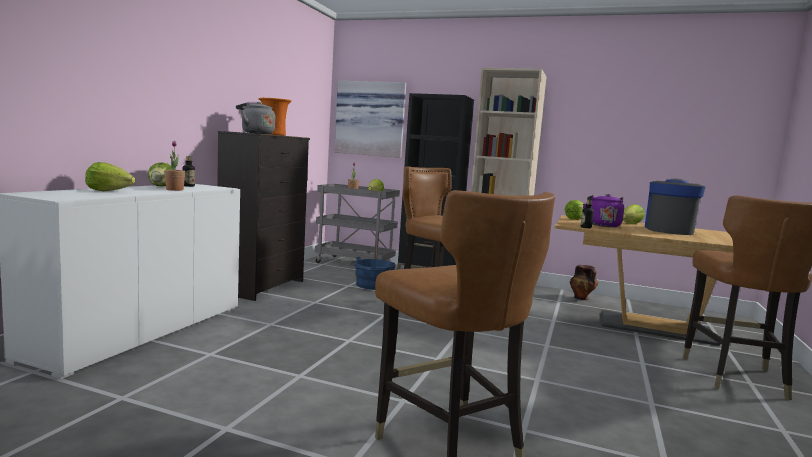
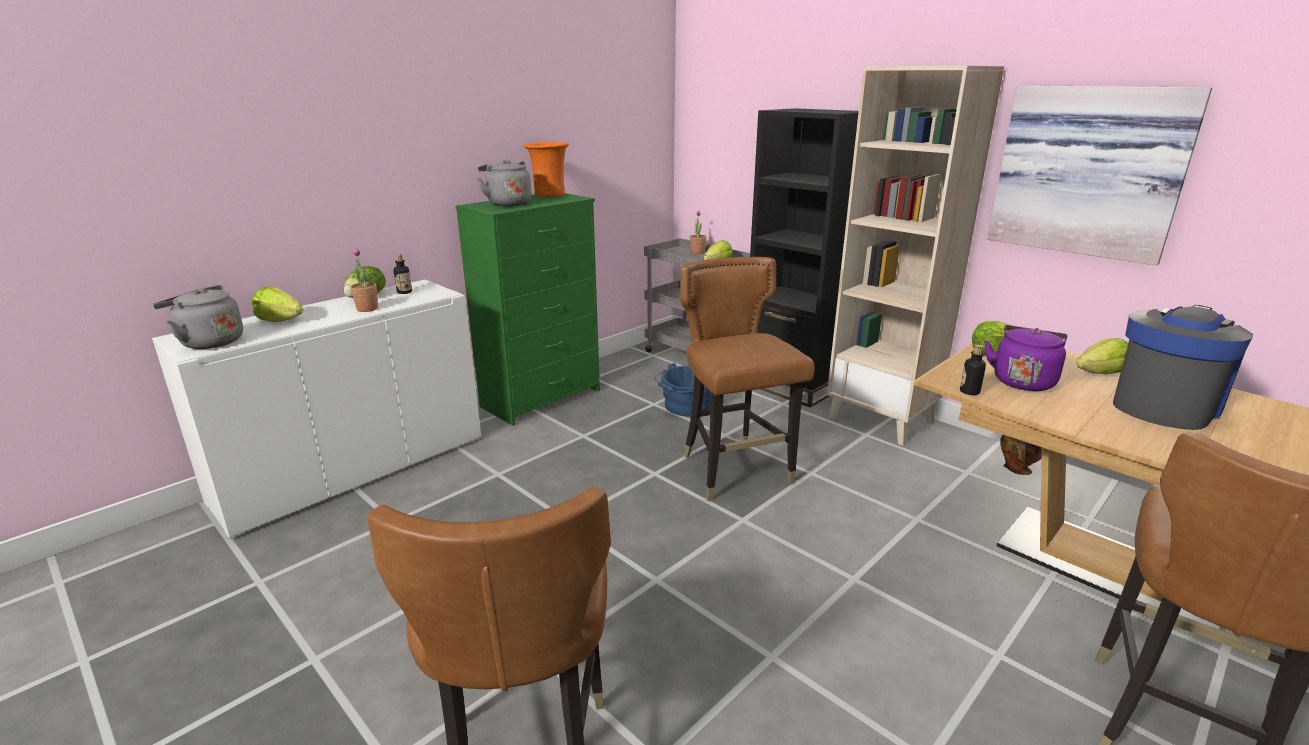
camera: 25 degrees right, 15 degrees up
black dresser [217,131,310,301] -> green dresser [455,193,600,426]
picture [334,81,406,158] -> picture moved to [987,85,1212,266]
none -> grey kettle [153,285,243,349]

